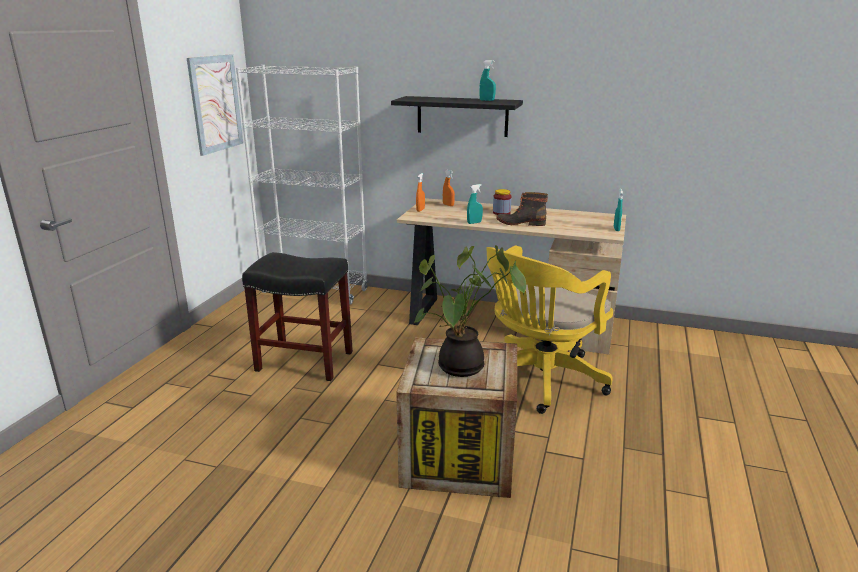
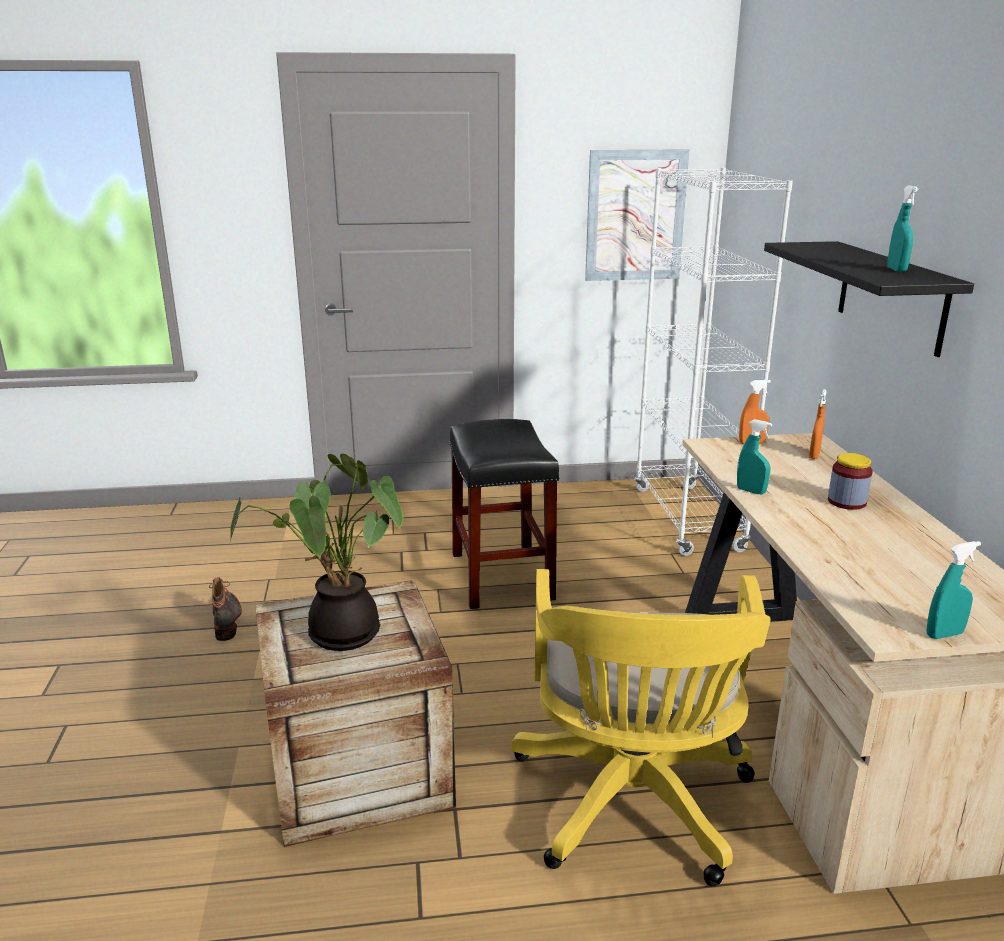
camera: 65 degrees right, 0 degrees up
yellow office chair [486,246,613,414] -> yellow office chair turned 105 degrees counterclockwise [511,569,771,887]
boot [496,192,548,226] -> boot moved to [209,577,242,641]

